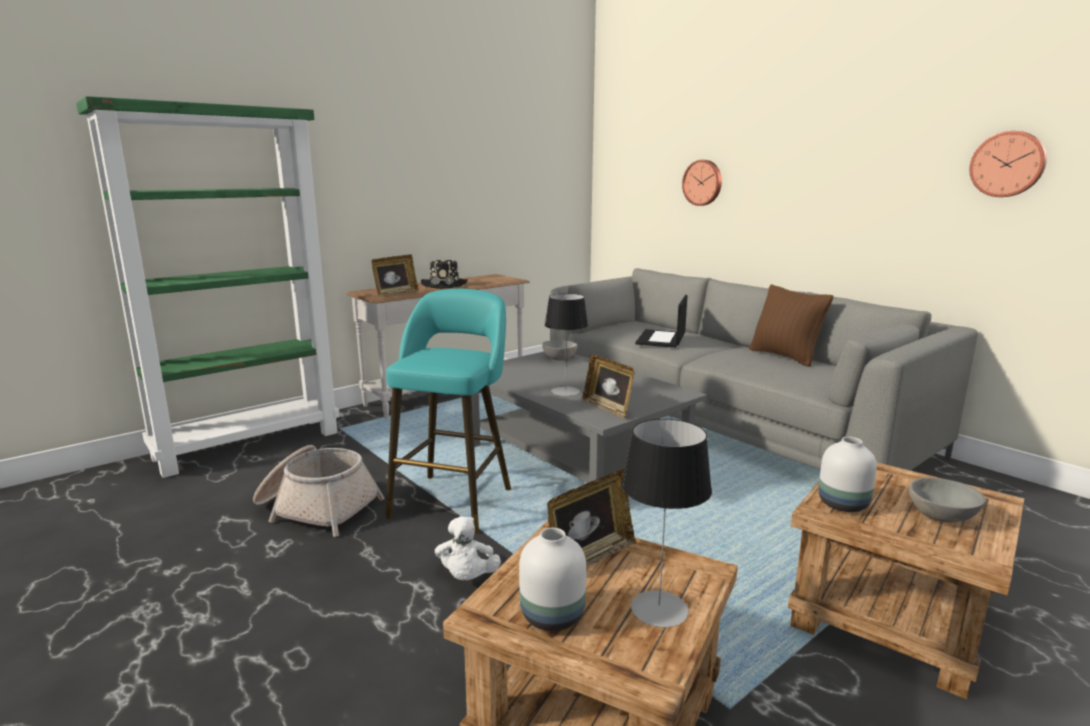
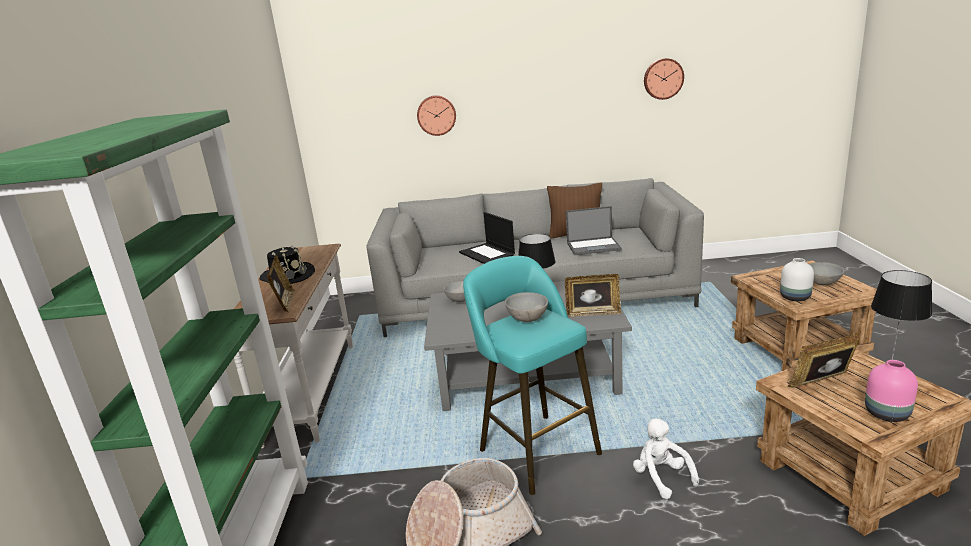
camera: 50 degrees left, 5 degrees up
white plush toy [435,516,501,580] -> white plush toy turned 150 degrees counterclockwise [633,419,699,499]
white vase [519,528,586,631] -> pink vase [865,360,918,422]
picture frame [547,469,636,567] -> picture frame turned 105 degrees counterclockwise [788,332,860,388]
none -> grey bowl [505,292,548,322]
none -> laptop [566,206,622,255]

